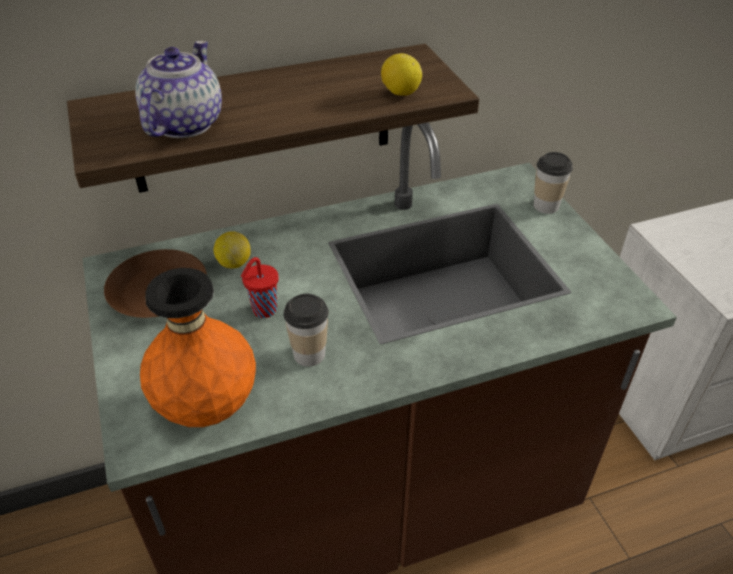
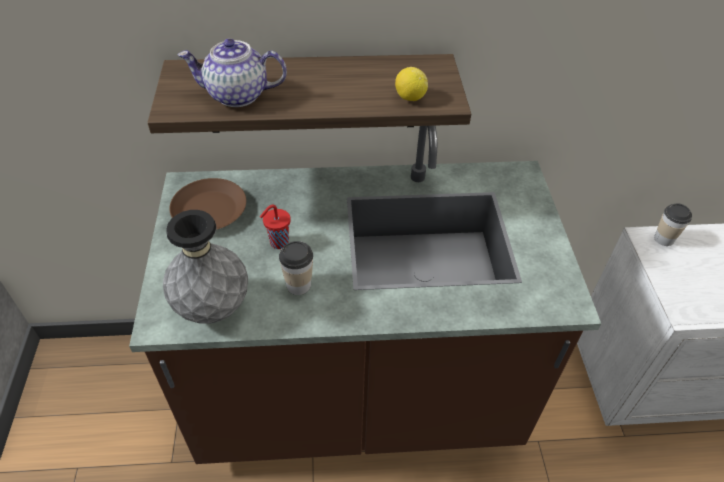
camera: 15 degrees right, 5 degrees up
teapot [135,41,222,138] -> teapot turned 120 degrees counterclockwise [178,38,287,107]
orange vase [140,268,256,427] -> grey vase [163,210,248,324]
lemon [214,231,251,268] -> none
cup [533,152,573,214] -> cup moved to [654,203,692,246]

